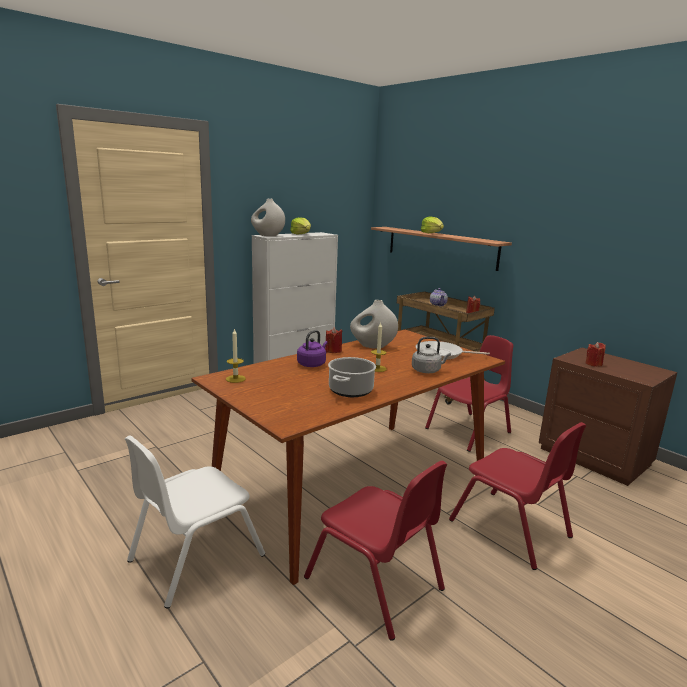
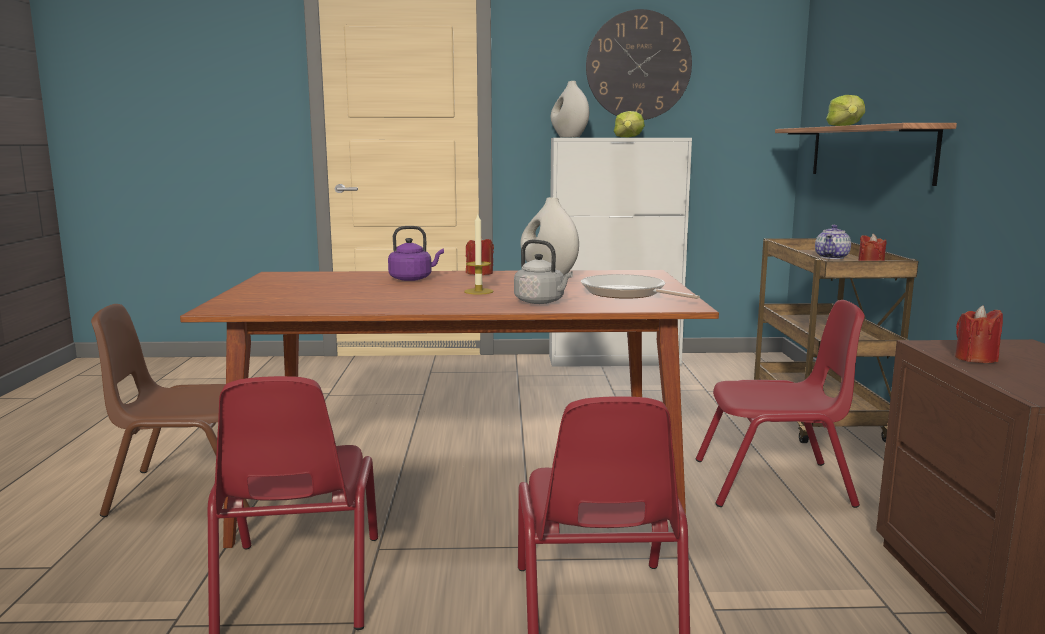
camera: 40 degrees right, 5 degrees down
white chair [125,435,265,608] -> brown chair [91,304,250,517]
candle [226,328,246,383] -> none
cooking pot [328,357,376,397] -> none
none -> wall clock [586,9,692,120]

